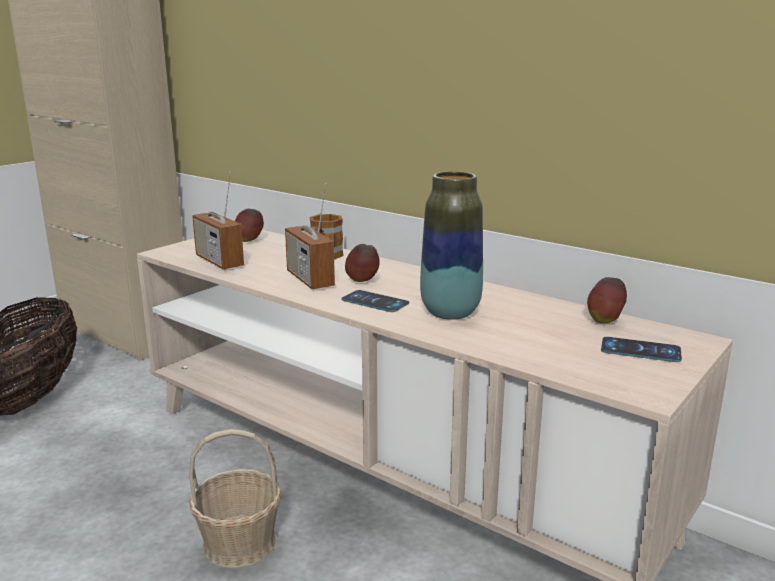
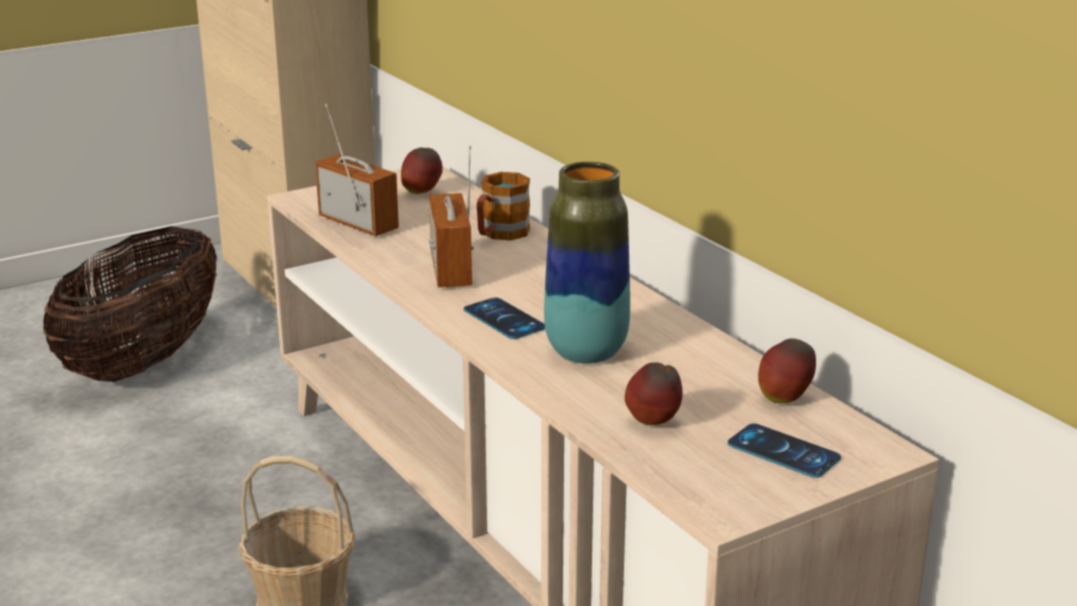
camera: 20 degrees right, 5 degrees up
radio [192,171,244,269] -> radio turned 150 degrees clockwise [315,104,399,236]
apple [345,244,380,282] -> apple moved to [625,362,683,425]

